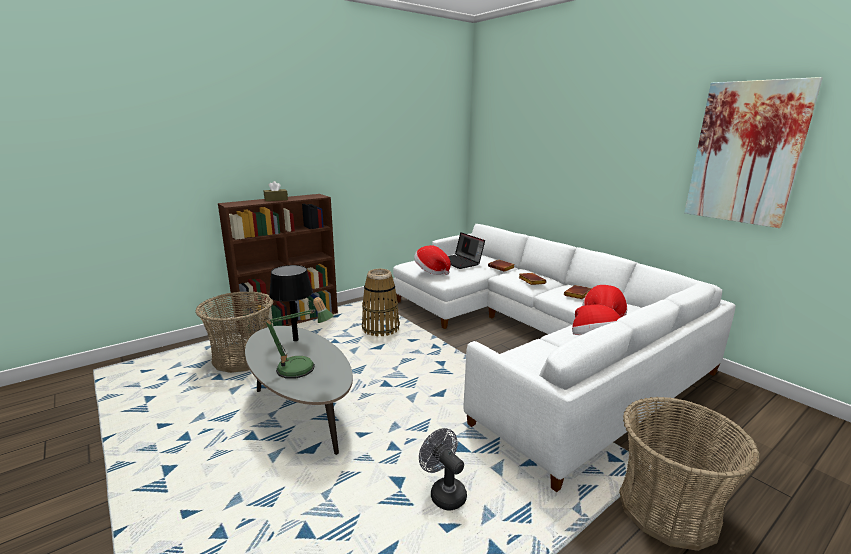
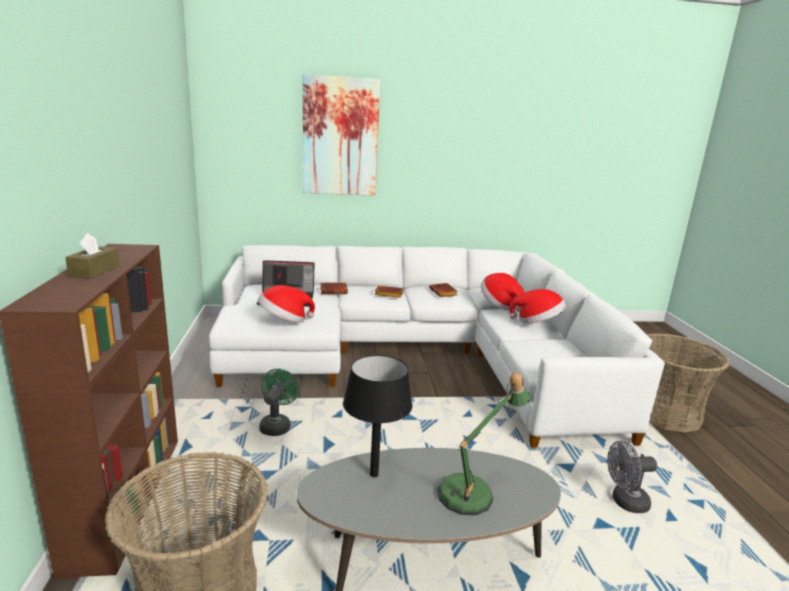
camera: 60 degrees left, 0 degrees up
basket [362,269,400,336] -> green fan [259,369,299,436]
picture [684,77,823,228] -> picture moved to [303,74,380,196]

